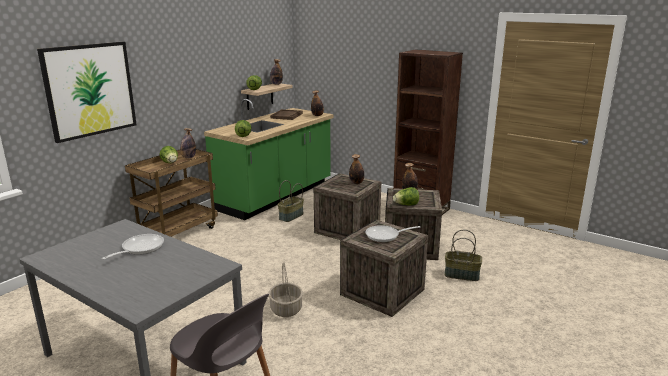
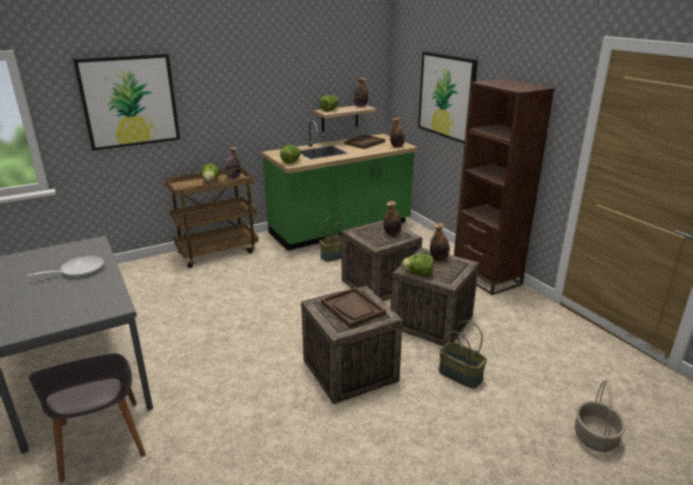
camera: 25 degrees right, 5 degrees up
basket [268,262,303,317] -> basket moved to [575,381,625,452]
frying pan [365,225,420,242] -> brown tray [321,287,386,328]
none -> picture [418,52,478,144]

